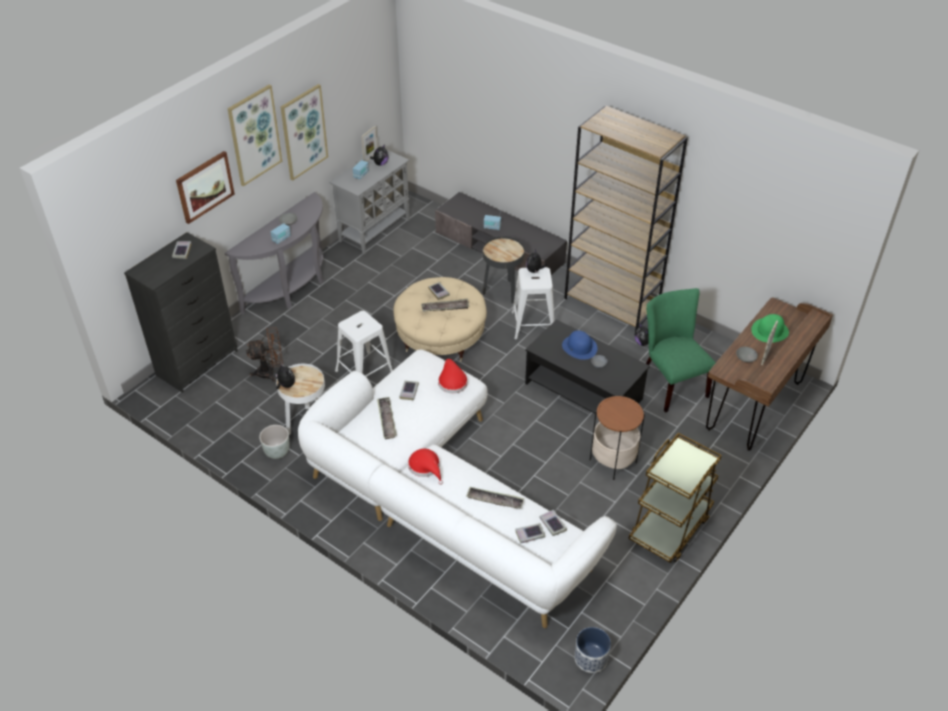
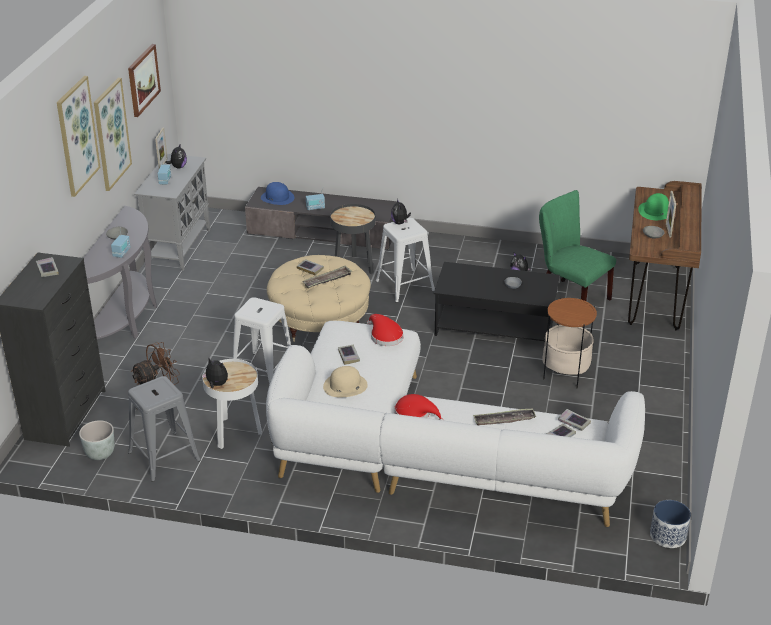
camera: 25 degrees left, 10 degrees down
picture [176,151,235,224] -> picture moved to [128,44,161,117]
grey planter [259,425,290,459] -> grey planter moved to [79,420,115,460]
tray [377,397,397,439] -> beige hat [323,366,368,397]
blue hat [562,330,597,360] -> blue hat moved to [261,182,295,205]
brown bookcase [564,106,688,332] -> none
brown cart [629,433,722,563] -> none
none -> grey stool [128,376,201,482]

